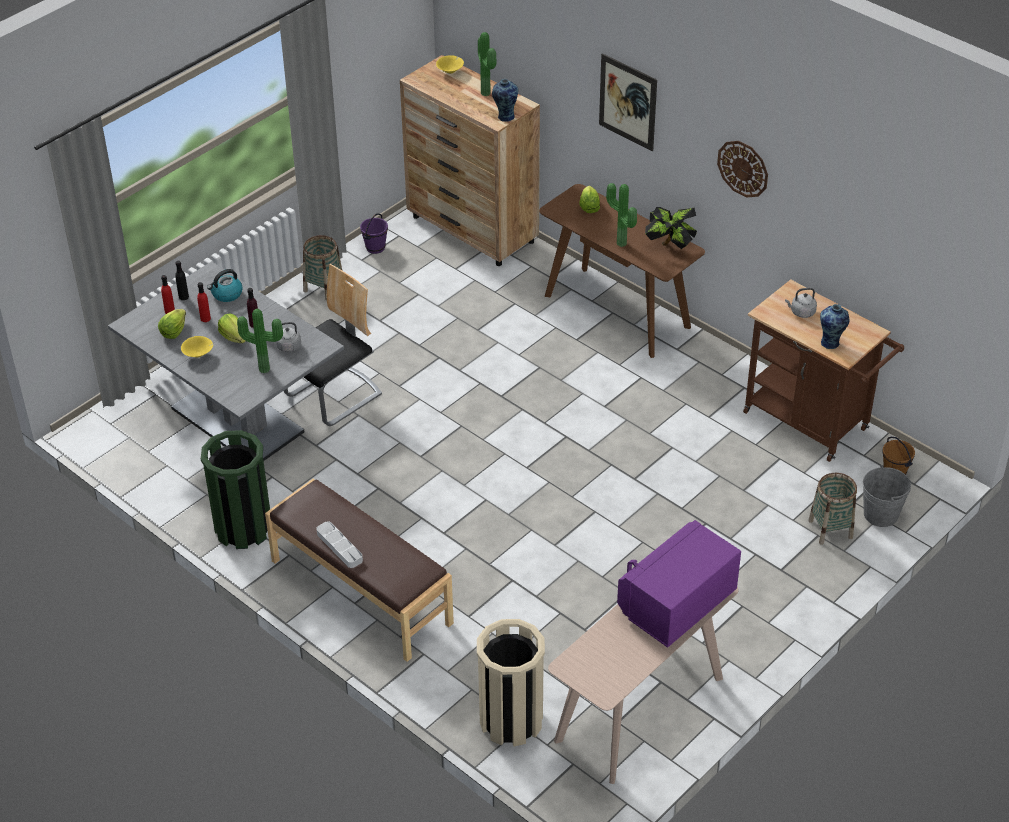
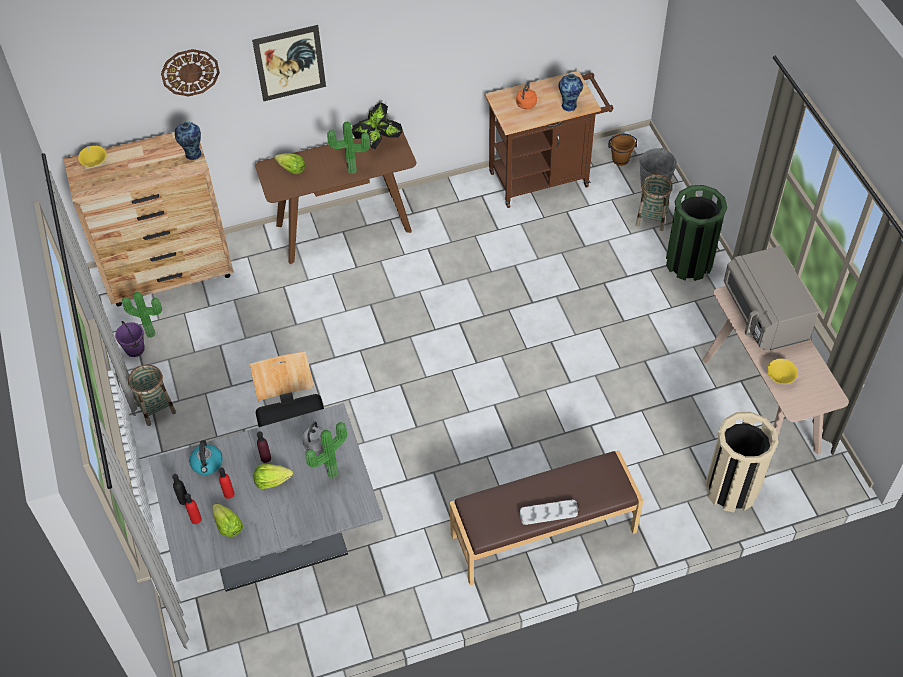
camera: 60 degrees left, 10 degrees up
yellow bowl [181,336,213,358] -> yellow bowl moved to [767,359,798,384]
green trash can [201,430,270,549] -> green trash can moved to [666,185,727,281]
potted plant [478,32,497,96] -> potted plant moved to [122,292,162,338]
purple microwave [617,520,741,648] -> grey microwave [724,246,819,350]
wall clock [717,141,768,197] -> wall clock moved to [161,49,220,96]
grey kettle [785,288,817,318] -> orange kettle [516,82,537,109]

